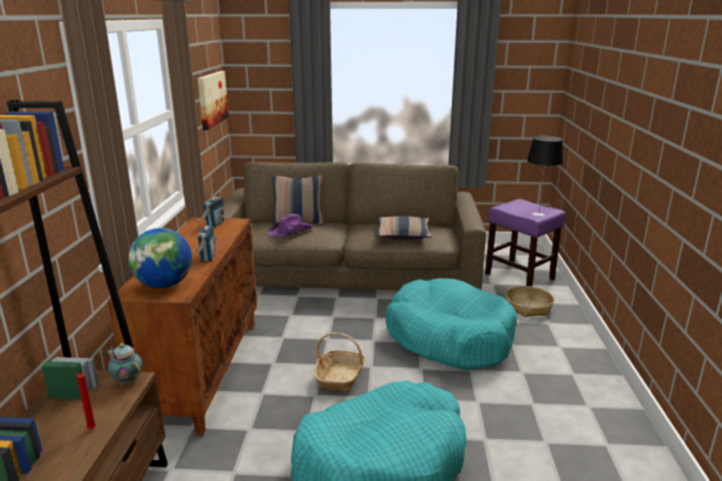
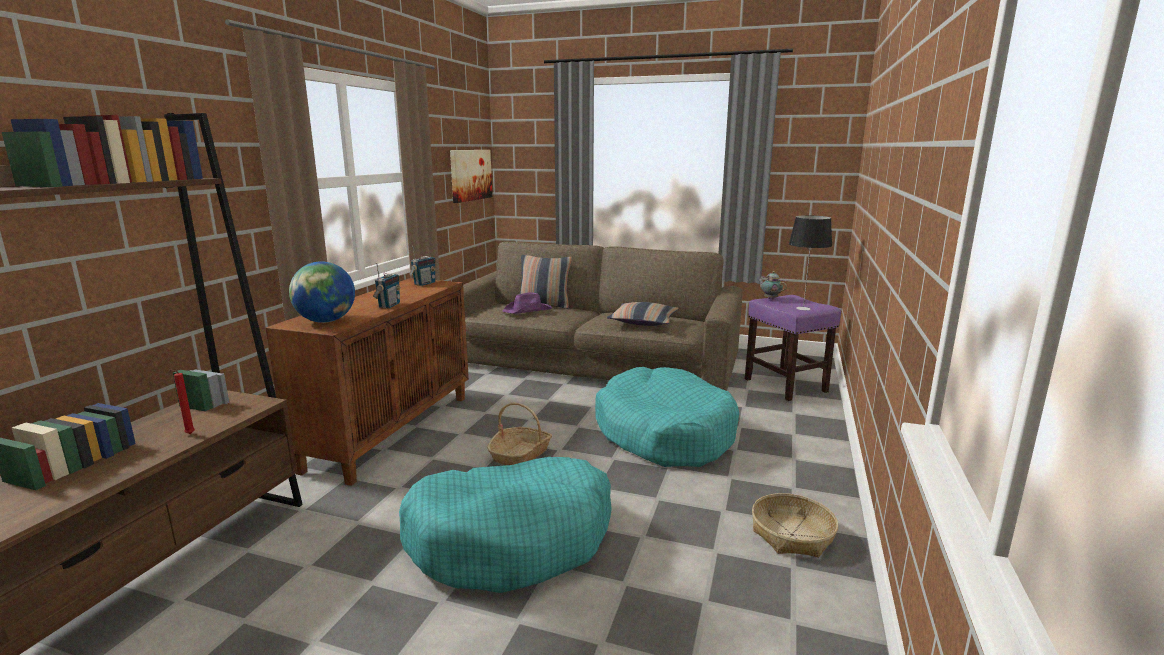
camera: 15 degrees right, 5 degrees down
teapot [107,343,143,385] -> teapot moved to [757,271,787,299]
basket [505,286,554,317] -> basket moved to [752,493,838,557]

